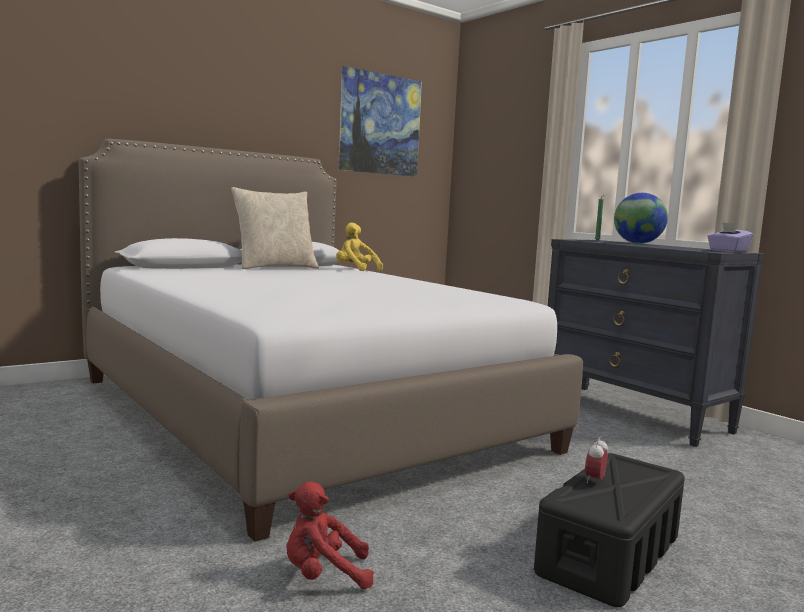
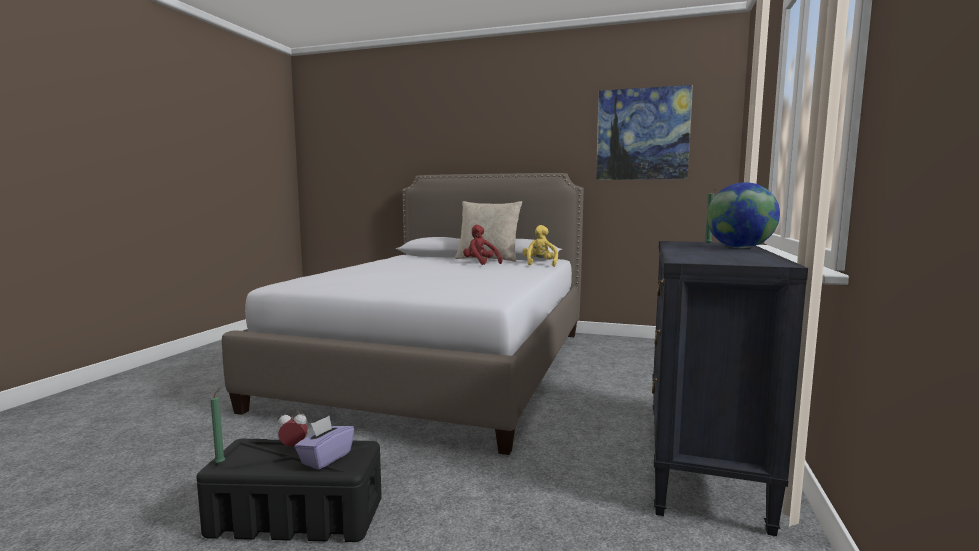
camera: 55 degrees right, 0 degrees up
red plush toy [286,482,374,589] -> red plush toy moved to [463,225,503,265]
purple tissue box [707,222,754,253] -> purple tissue box moved to [294,415,354,470]
none -> green candle [210,388,225,464]

